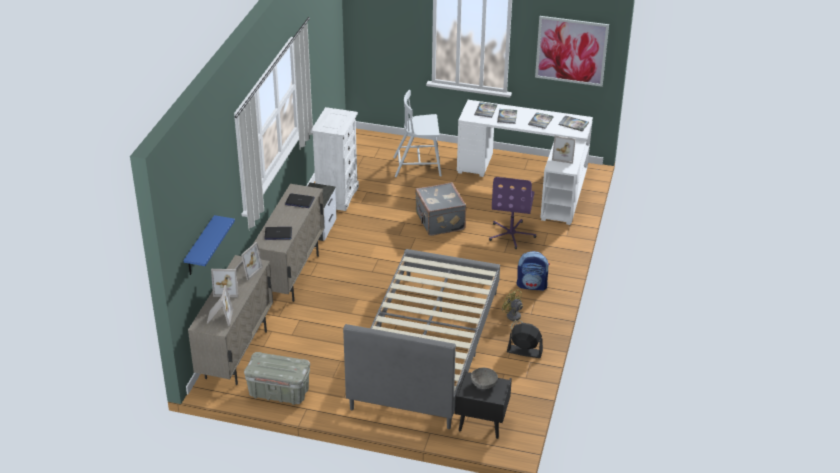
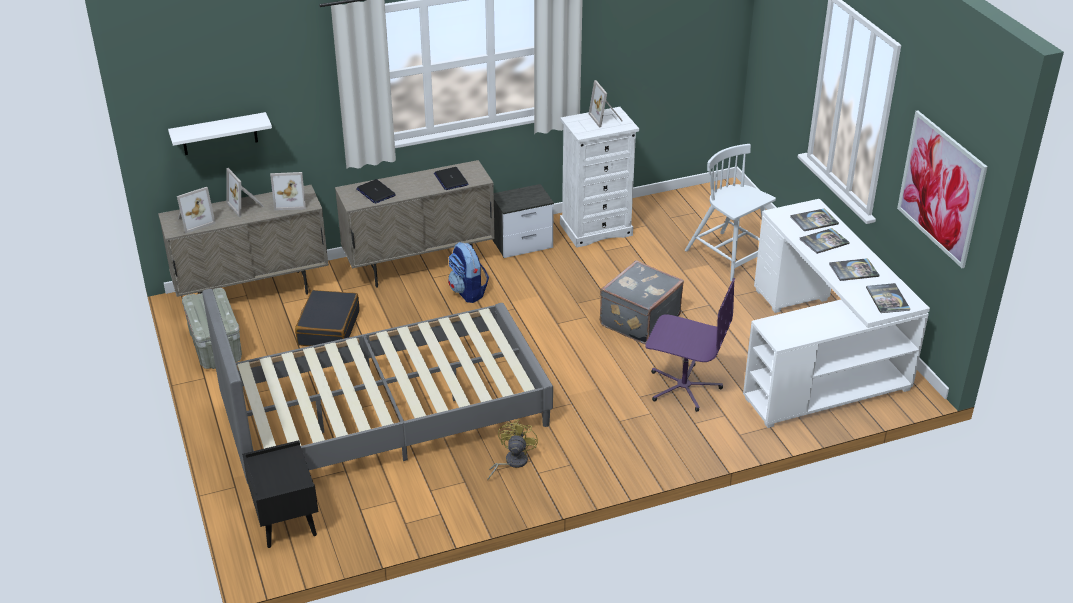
camera: 55 degrees right, 0 degrees up
blue shelf [183,215,235,275] -> white shelf [168,112,272,155]
grey bowl [471,368,498,389] -> none
purple office chair [489,177,536,249] -> purple office chair turned 135 degrees counterclockwise [645,278,735,412]
black fan [507,323,543,358] -> none
backpack [517,251,550,291] -> backpack moved to [448,242,489,303]
picture frame [552,136,576,164] -> picture frame moved to [589,80,623,127]
none -> black suitcase [295,290,359,346]

